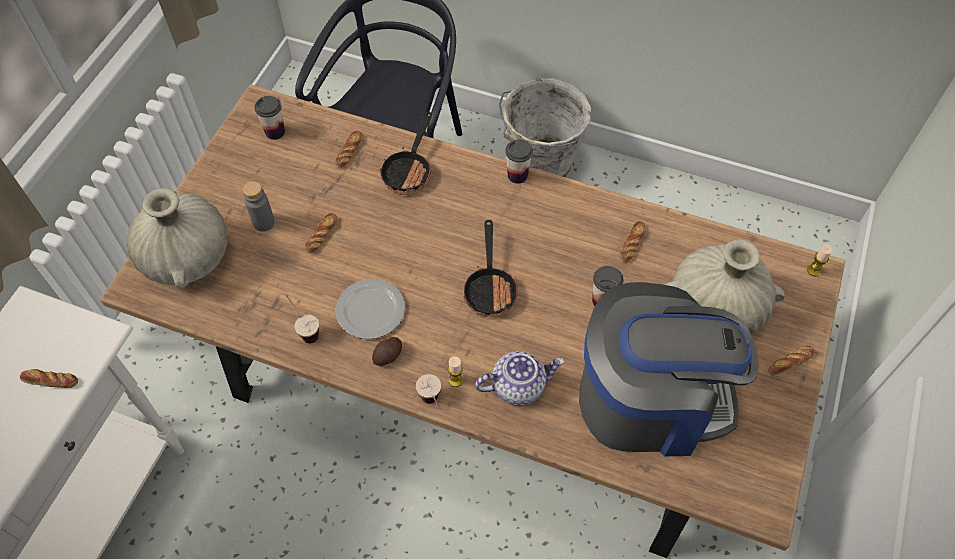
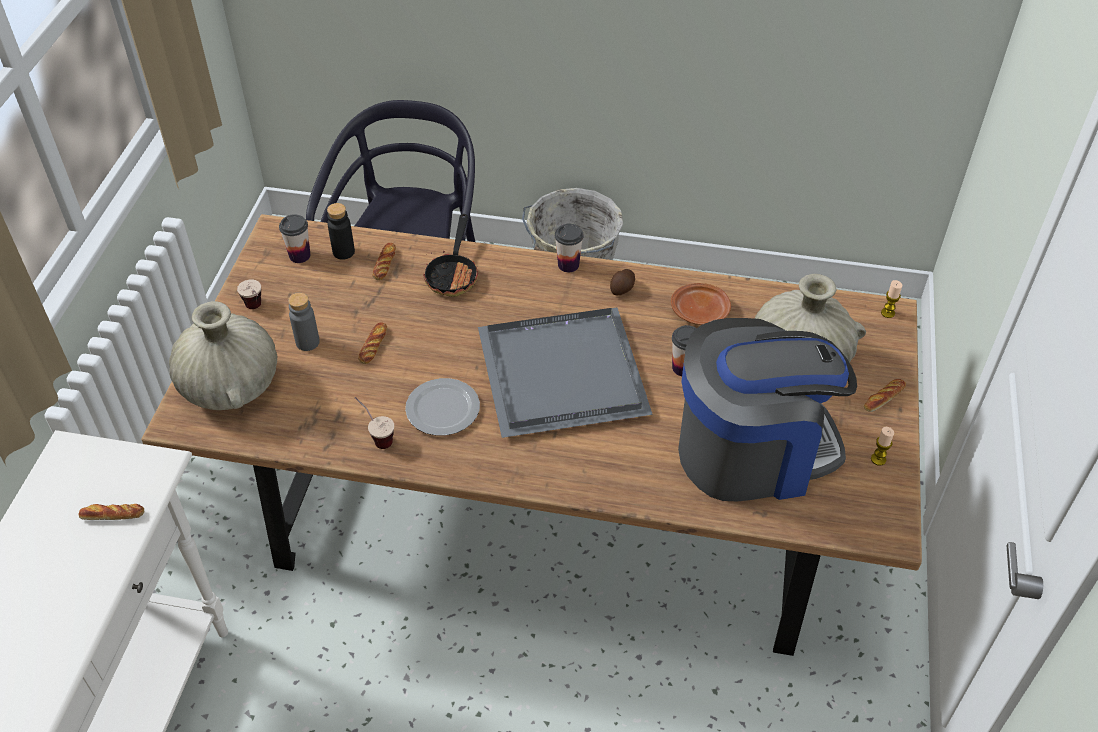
camera: 10 degrees left, 10 degrees down
potato [372,337,402,366] -> potato moved to [610,269,635,295]
cup [416,374,441,409] -> cup moved to [237,279,261,309]
candle [448,356,463,387] -> candle moved to [871,427,894,466]
frying pan [463,220,518,317] -> grey tray [478,308,653,438]
teapot [475,351,564,406] -> none
bread [619,221,645,262] -> brown plate [671,283,731,325]
none -> black bottle [327,203,355,260]

